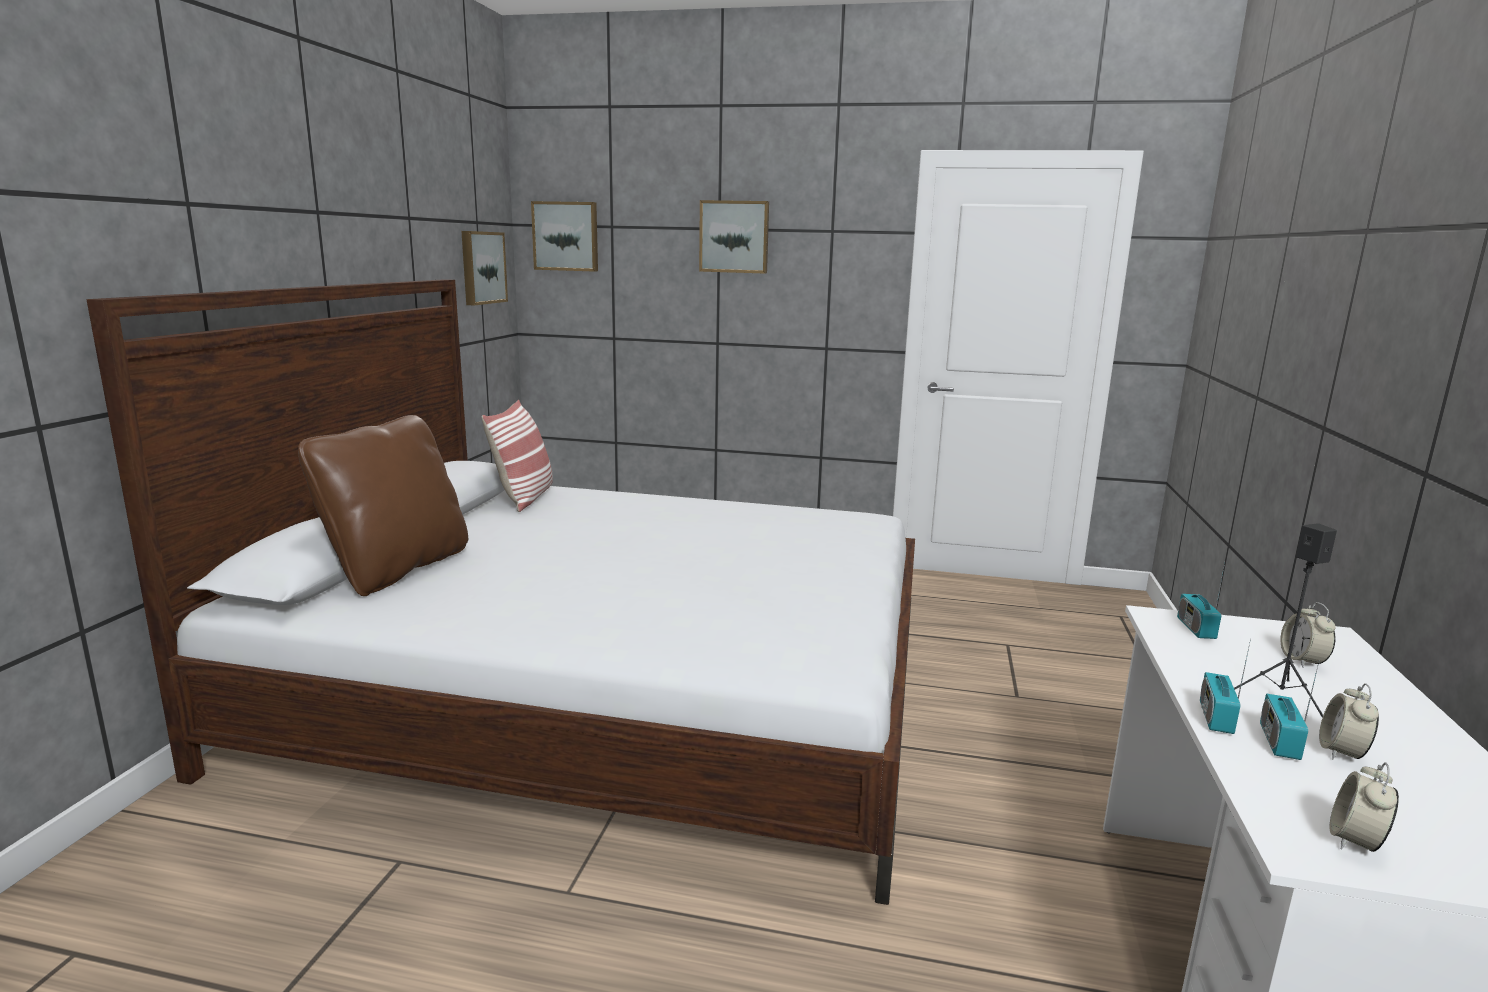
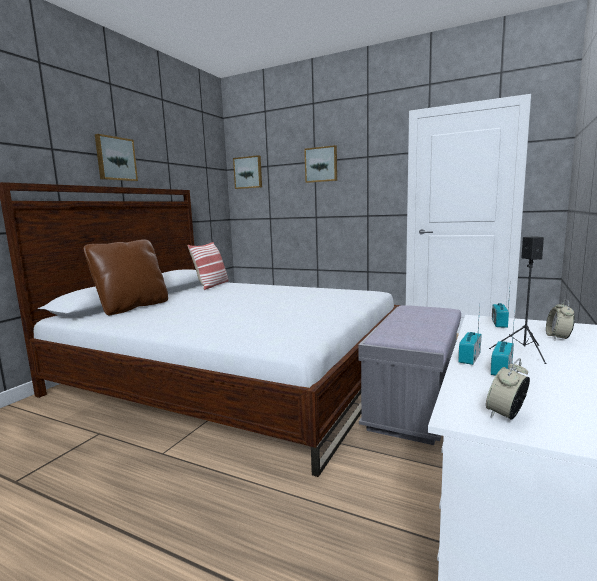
camera: 15 degrees right, 5 degrees down
picture [461,231,508,305] -> picture moved to [95,134,138,181]
alarm clock [1319,683,1379,759] -> none
none -> grey bench [358,305,461,445]

